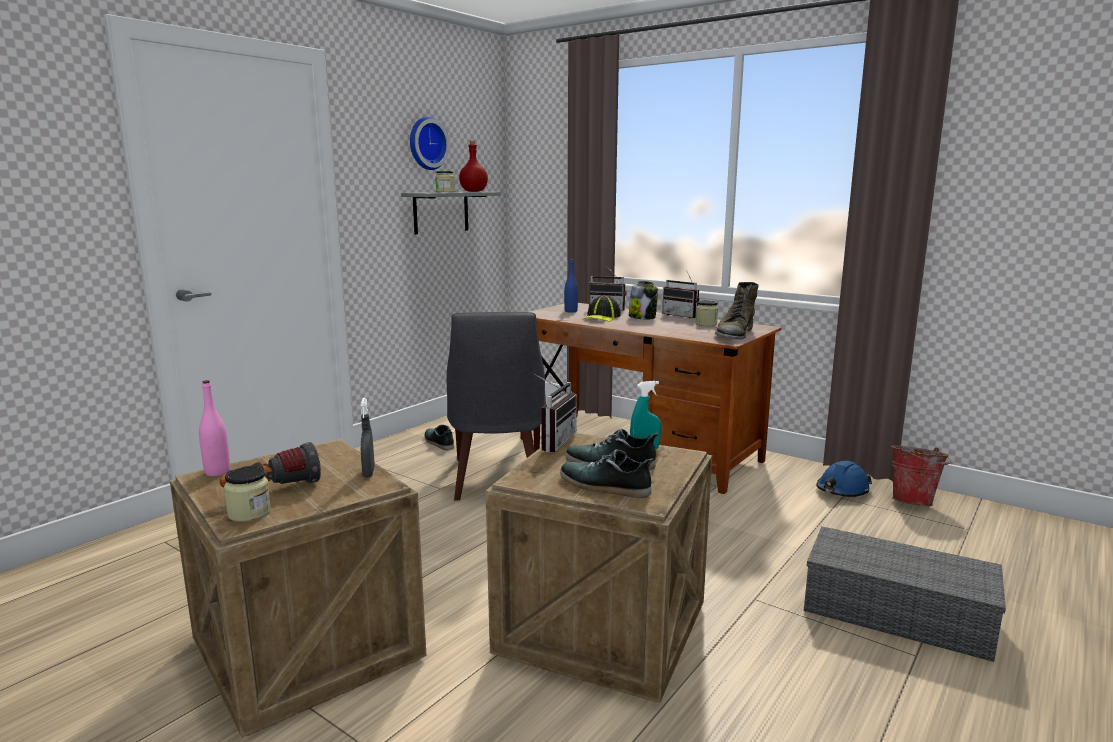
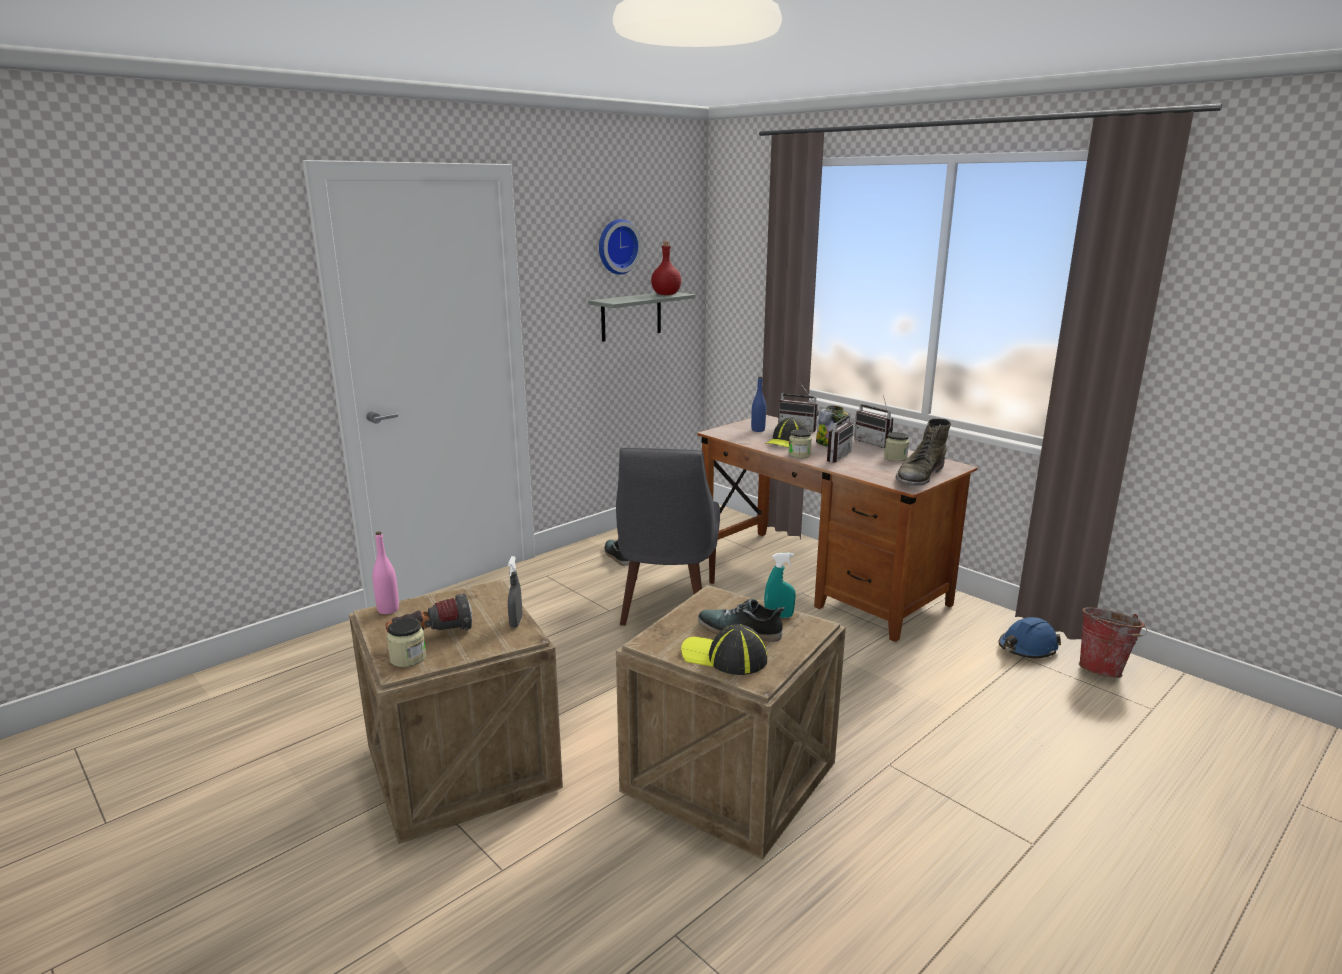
camera: 10 degrees right, 5 degrees up
jar [435,171,455,192] -> jar moved to [788,429,812,458]
radio [534,374,577,452] -> radio moved to [827,409,854,463]
shoe [560,449,654,498] -> cap [681,624,767,675]
grey storage box [804,526,1006,662] -> none

